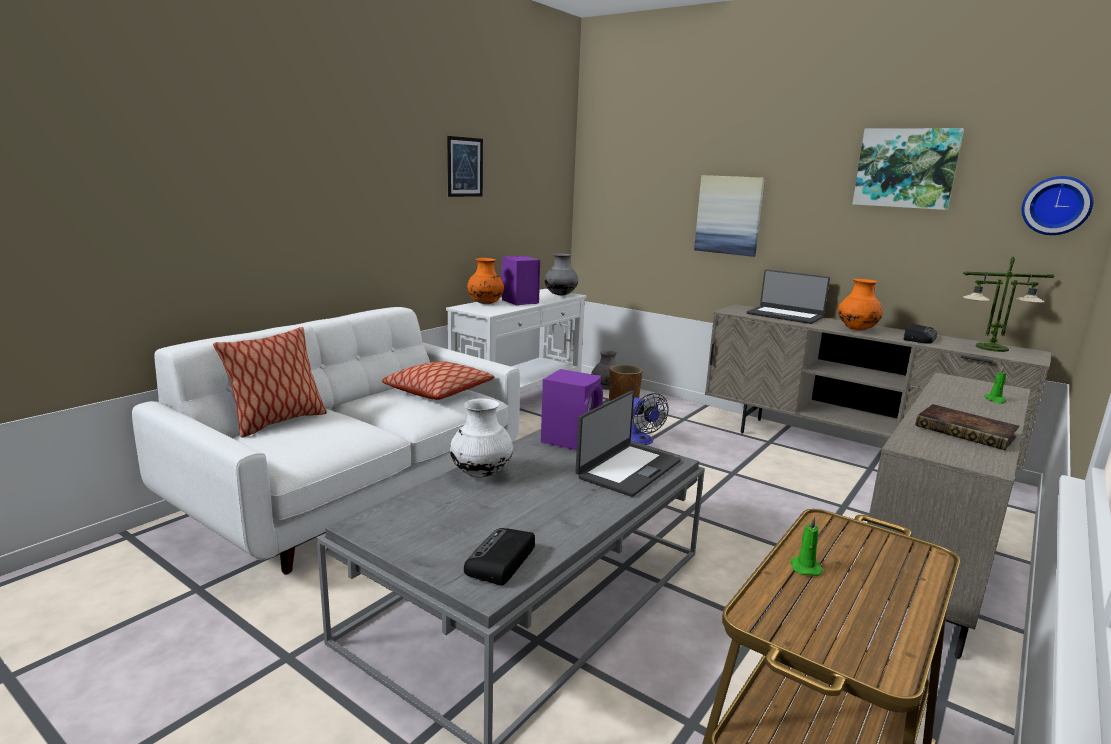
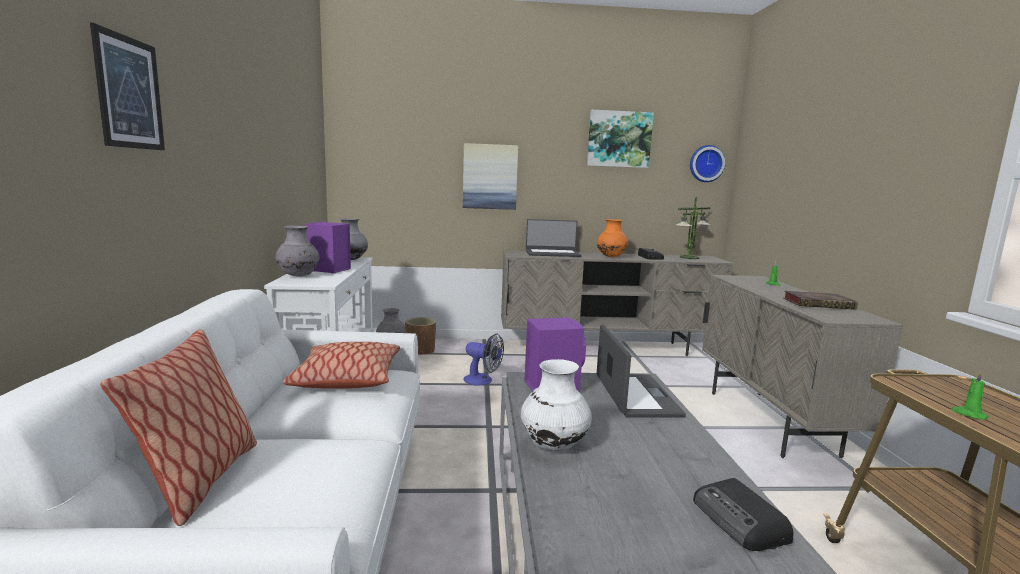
camera: 40 degrees left, 5 degrees down
picture [447,136,483,197] -> picture moved to [90,23,165,150]
orange vase [467,258,504,304] -> grey vase [275,226,319,277]

